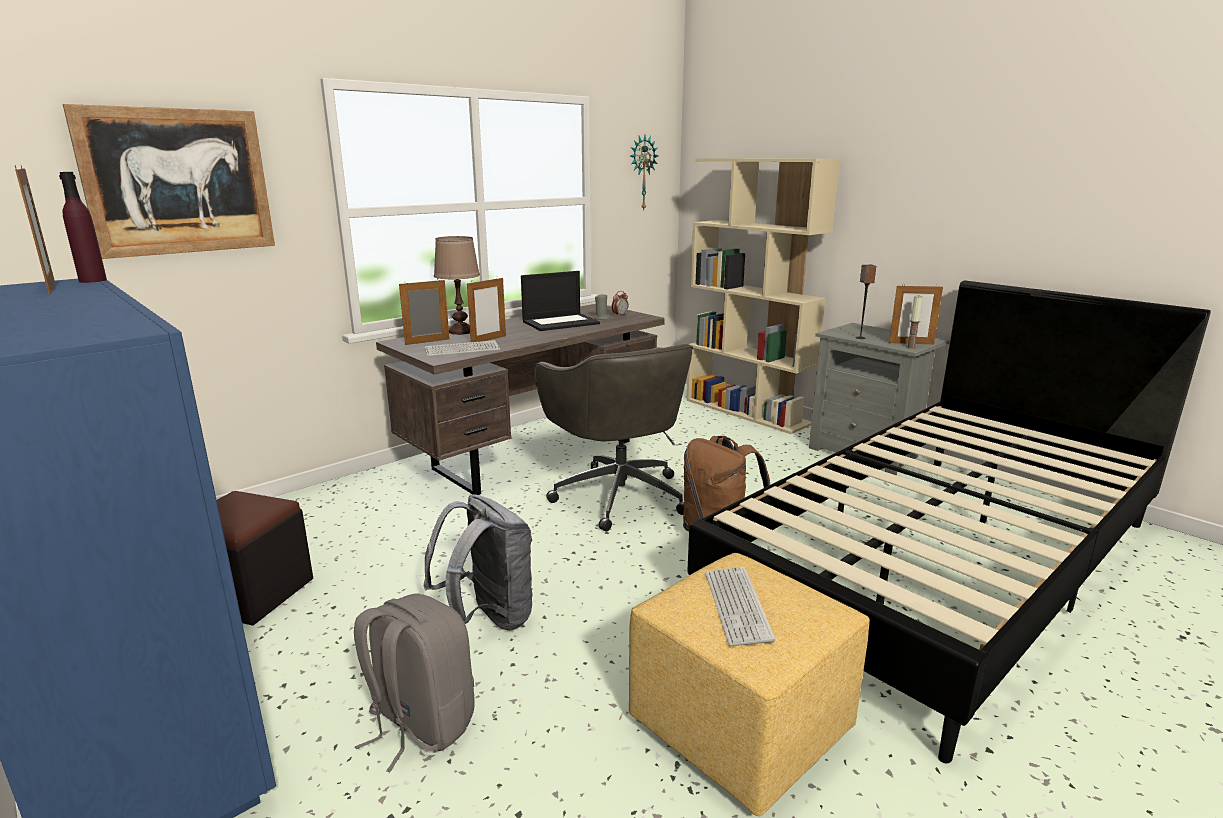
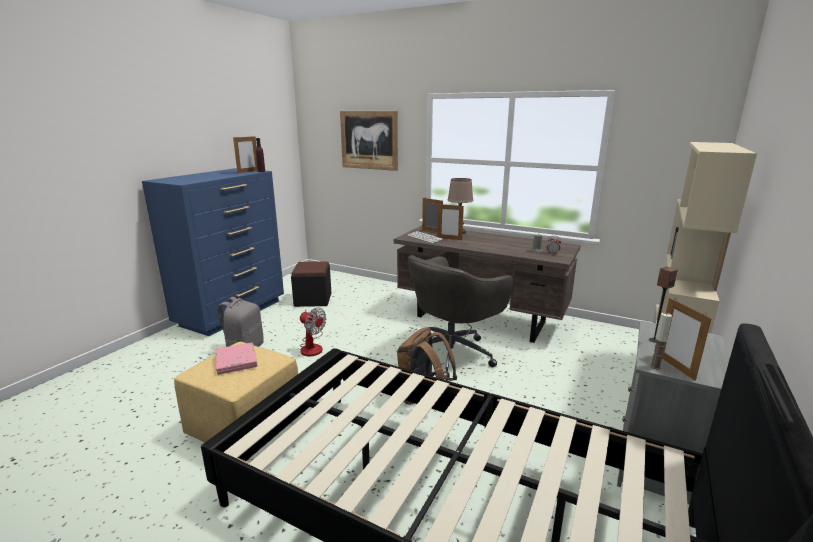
camera: 70 degrees right, 0 degrees up
grey backpack [424,494,533,631] -> fan [300,307,326,356]
laptop [521,271,600,331] -> none
wall clock [630,135,658,210] -> none
keyboard [705,567,775,646] -> pink book [215,342,257,375]

